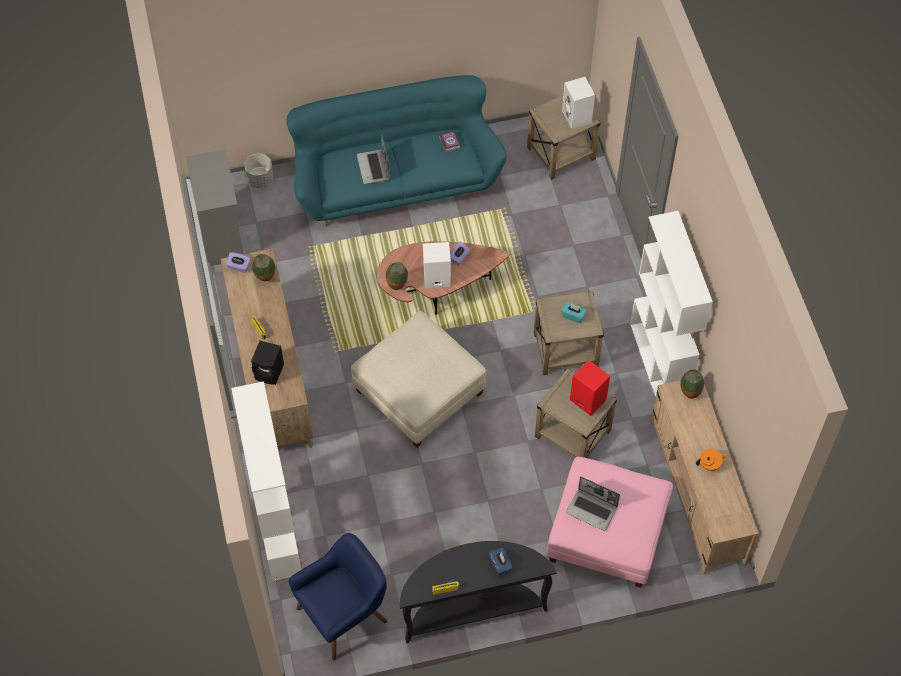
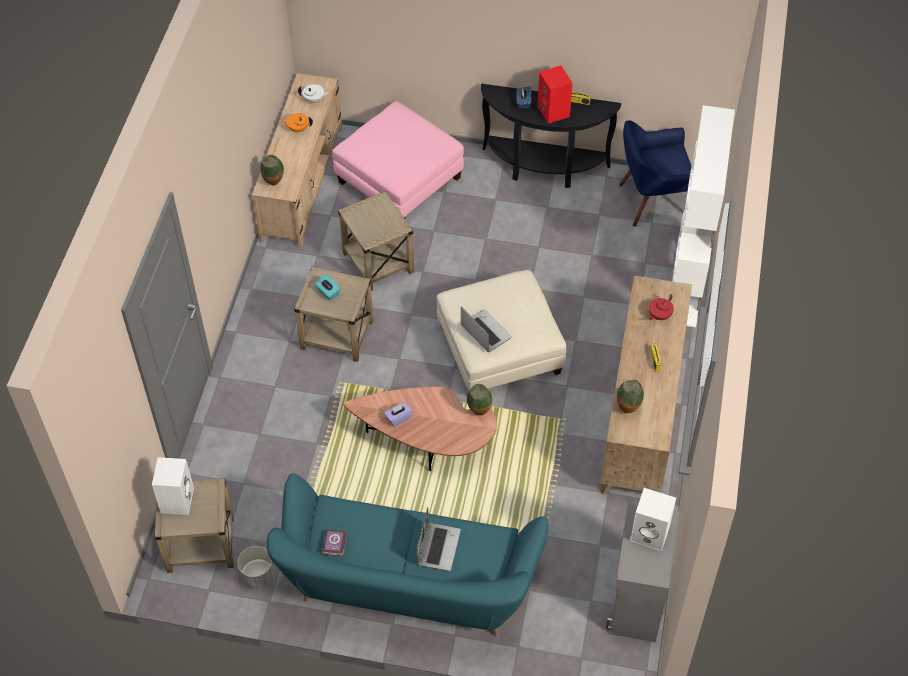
camera: 155 degrees left, 5 degrees down
purple tissue box [226,252,251,273] -> none
grey planter [244,154,273,188] -> grey planter moved to [237,546,275,589]
black speaker [251,341,284,385] -> red teapot [649,294,674,320]
white speaker [423,242,451,288] -> white speaker moved to [630,488,676,551]
laptop [566,476,620,531] -> laptop moved to [461,307,512,352]
red speaker [570,360,610,416] -> red speaker moved to [537,65,573,124]
white bookcase [630,211,713,398] -> none
none -> white teapot [298,84,330,104]

